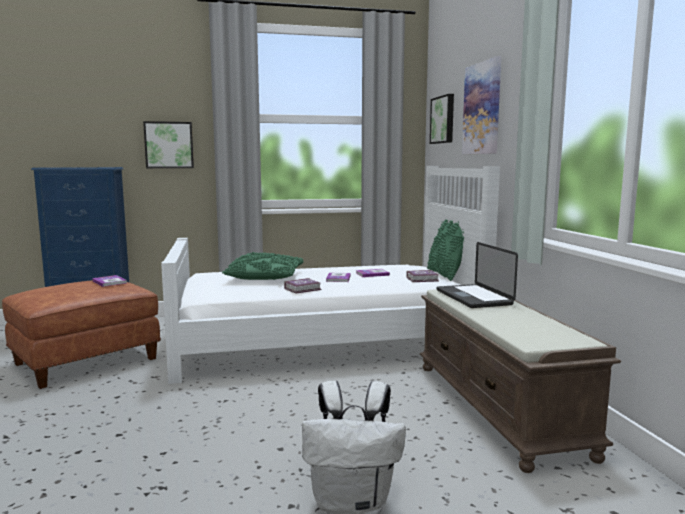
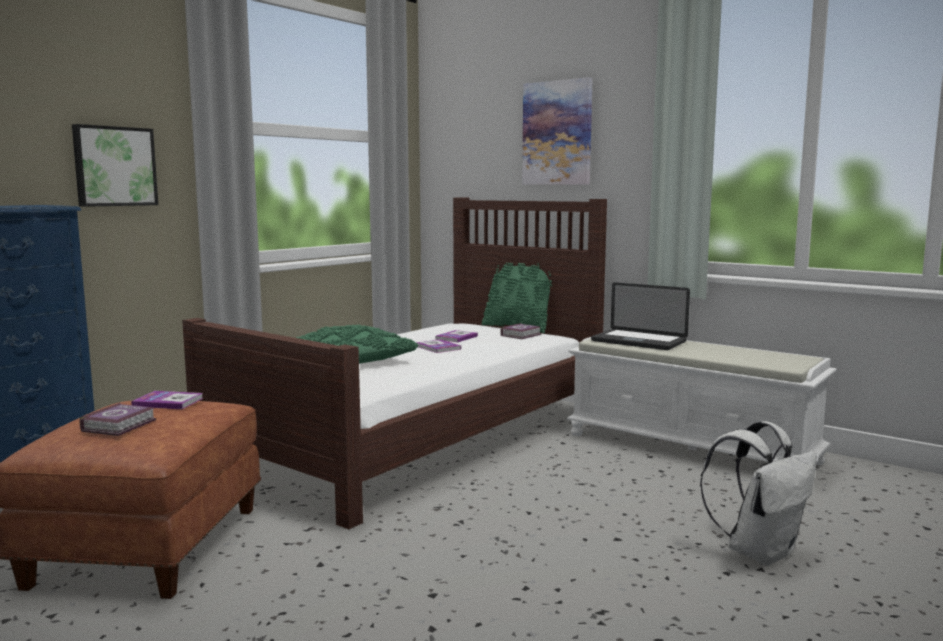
camera: 40 degrees left, 0 degrees up
white bed [161,166,500,384] -> brown bed [182,198,607,529]
book [284,278,322,294] -> book moved to [80,403,156,436]
brown bench [420,289,621,473] -> white bench [567,337,837,465]
picture [430,94,454,144] -> none

